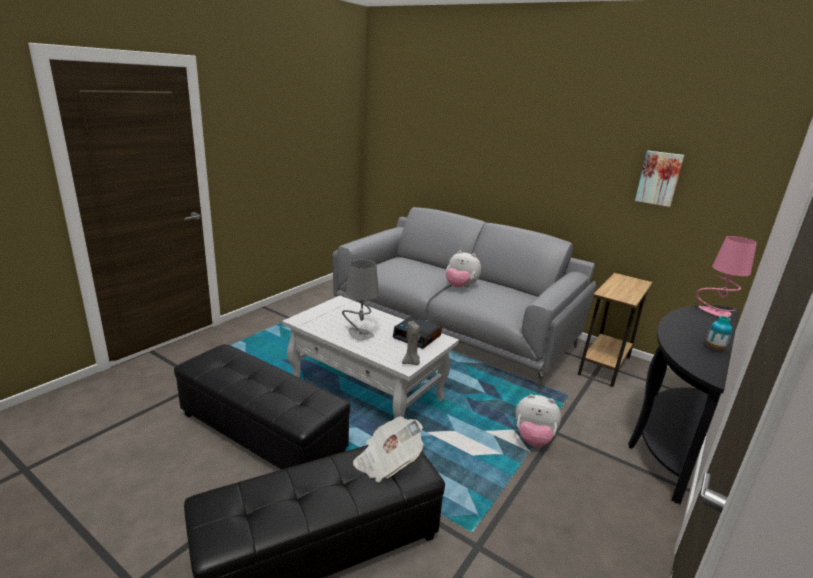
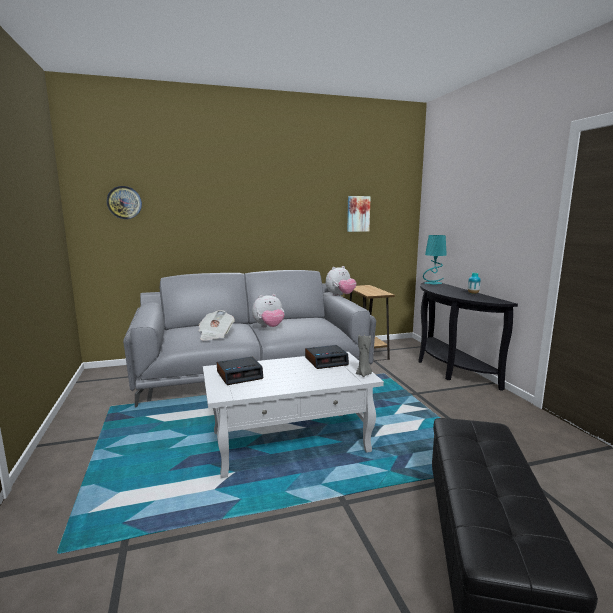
camera: 50 degrees left, 10 degrees down
black ottoman [174,344,350,470] -> none
grey table lamp [342,260,379,340] -> none
newspaper [353,416,423,483] -> newspaper moved to [198,310,235,341]
plush toy [515,394,561,447] -> plush toy moved to [326,266,357,296]
pink table lamp [696,236,757,317] -> turquoise table lamp [423,235,447,285]
none -> wall clock [107,186,142,219]
none -> alarm clock [217,357,263,385]

